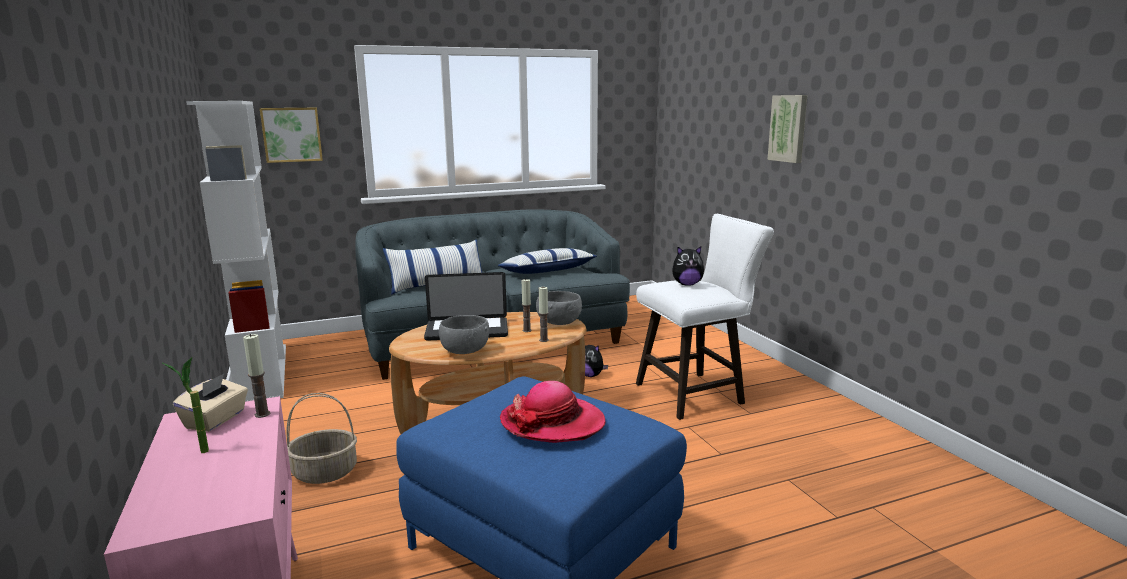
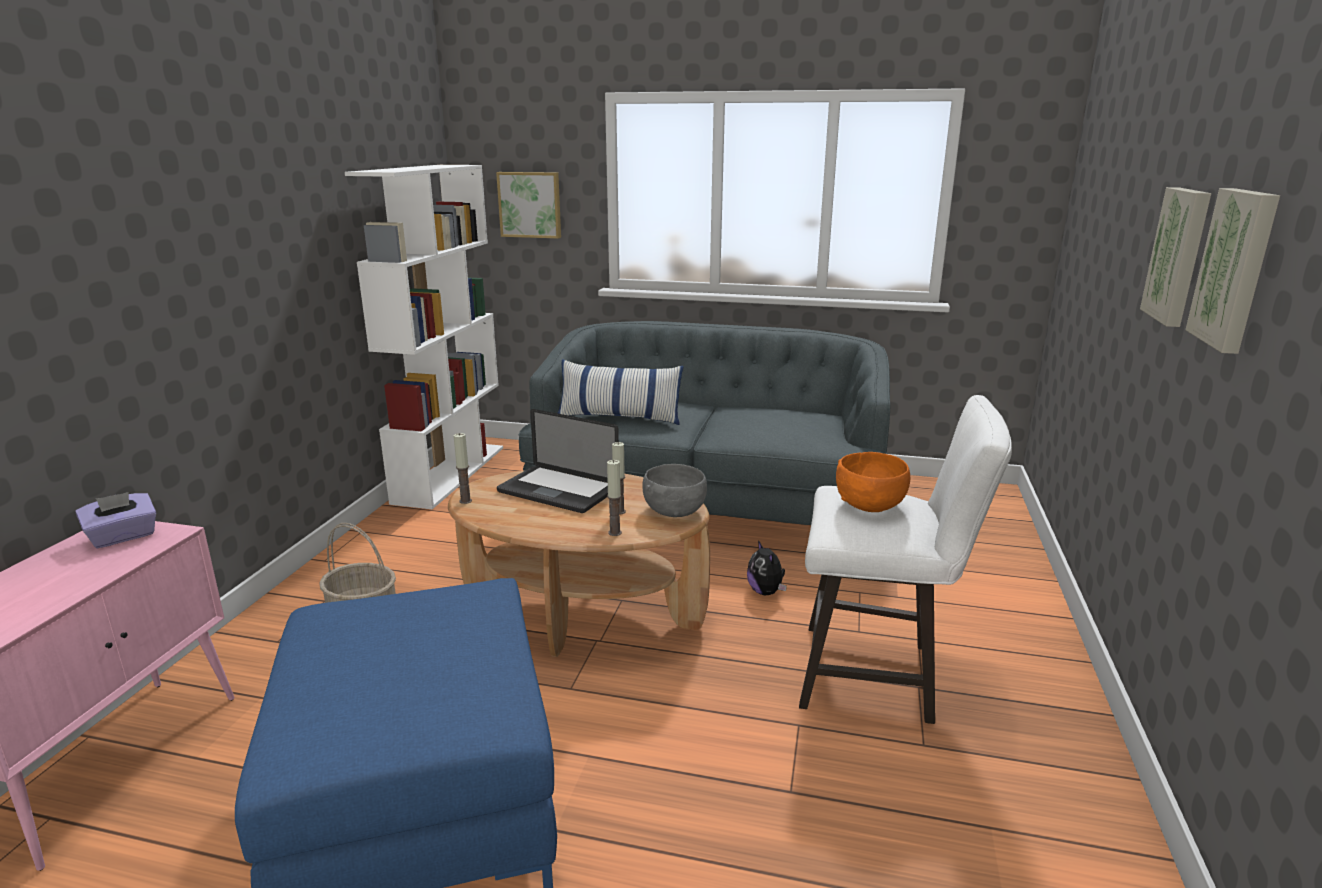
camera: 35 degrees right, 5 degrees up
potted plant [161,357,209,453] -> none
beige tissue box [173,374,248,432] -> purple tissue box [75,492,156,548]
candle [243,334,270,418] -> candle moved to [454,433,472,504]
grey bowl [439,315,489,354] -> none
pillow [498,248,597,274] -> none
hat [500,381,605,443] -> none
plush toy [672,246,704,286] -> orange bowl [836,452,910,512]
none -> picture [1186,188,1280,354]

